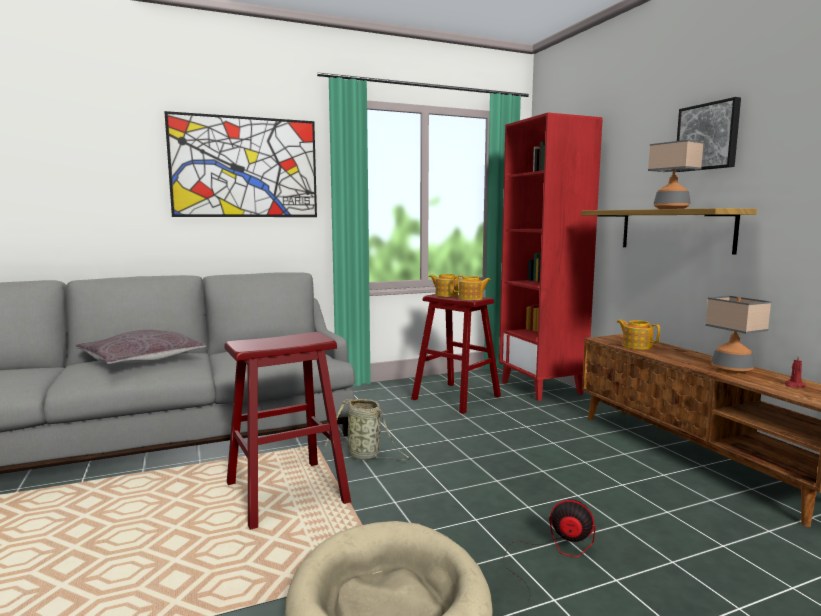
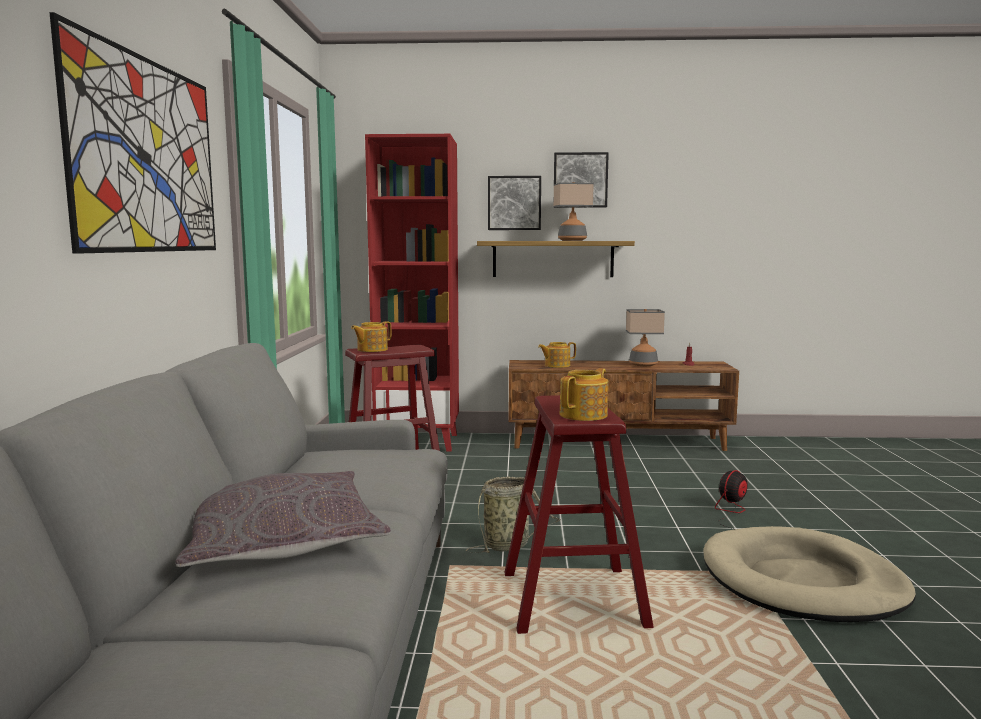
camera: 65 degrees left, 0 degrees up
teapot [453,276,491,300] -> teapot moved to [559,368,609,421]
none -> picture [488,176,541,230]

